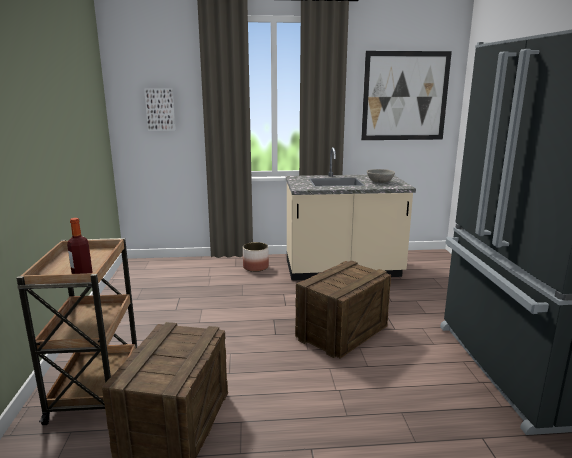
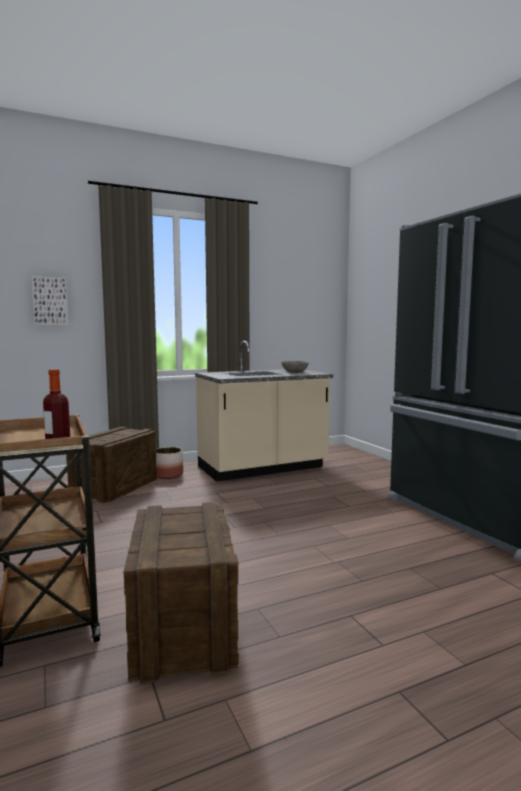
camera: 20 degrees left, 10 degrees down
crate [295,260,391,359] -> crate moved to [66,427,157,503]
picture [361,51,452,140] -> none

